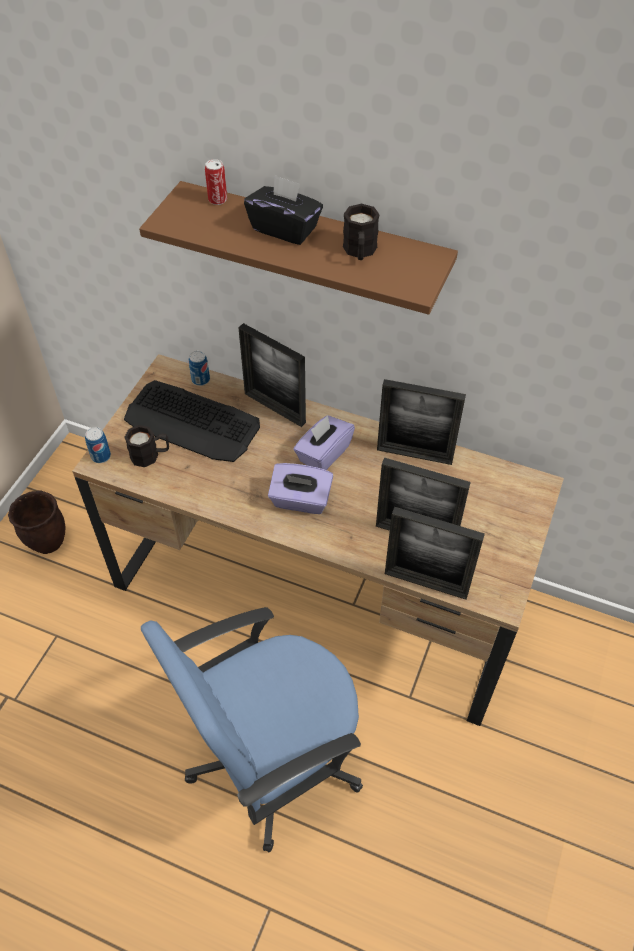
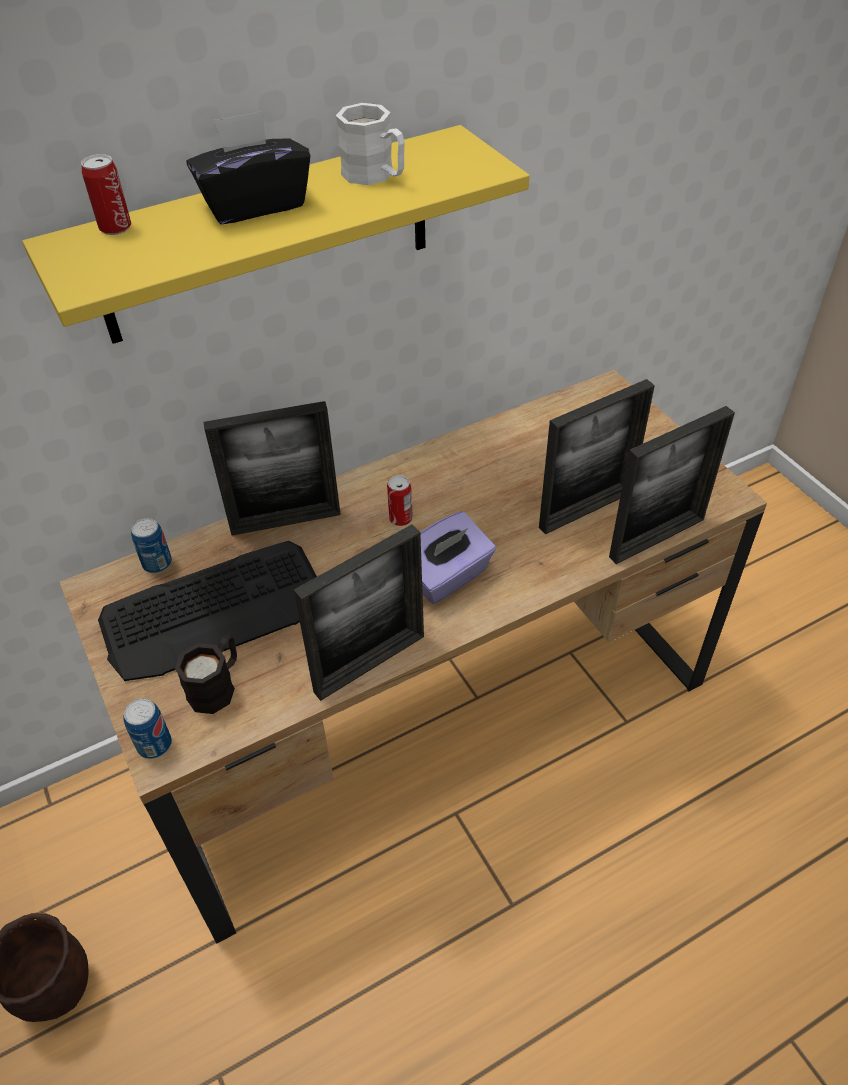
camera: 50 degrees left, 5 degrees down
brown shelf [139,181,458,315] -> yellow shelf [23,125,530,344]
blue office chair [141,607,363,852] -> none
purple tissue box [293,415,355,470] -> can [387,475,413,526]
black mug [343,204,380,260] -> white mug [336,103,405,185]
picture frame [377,379,466,465] -> picture frame moved to [294,524,424,701]

